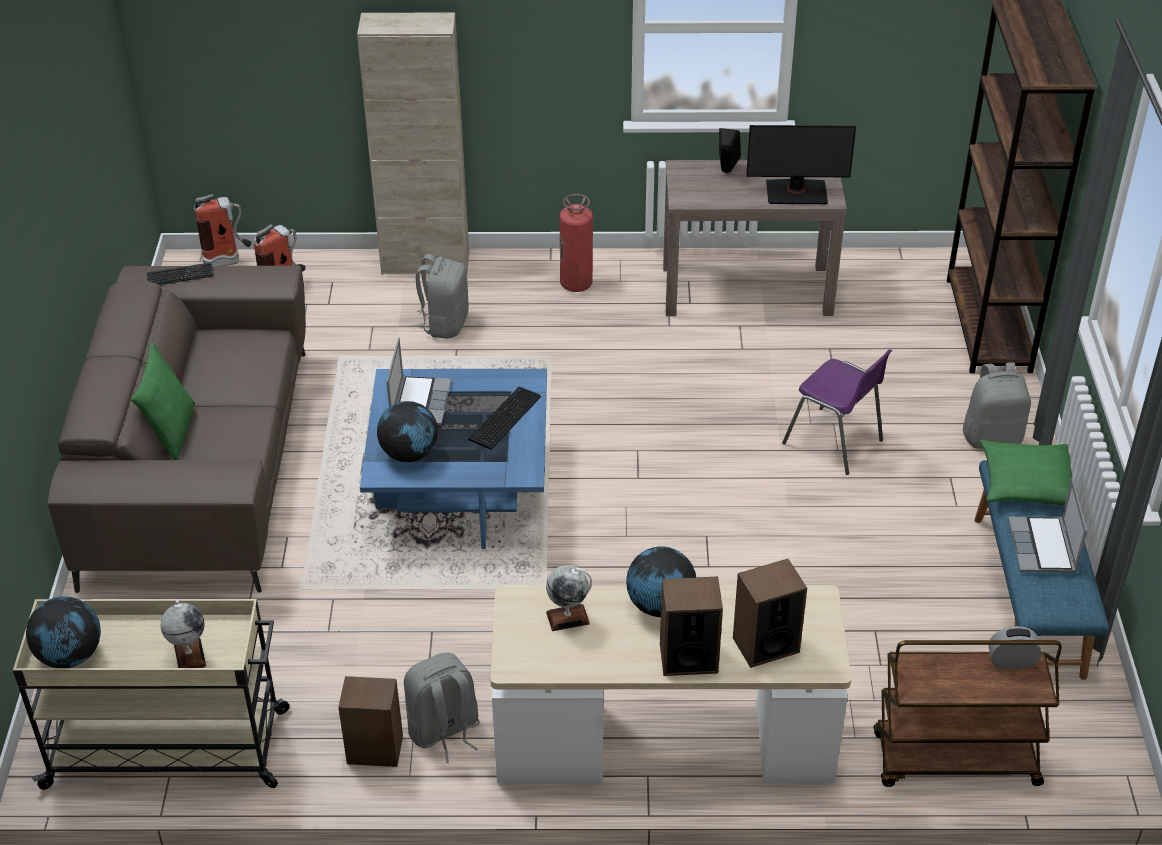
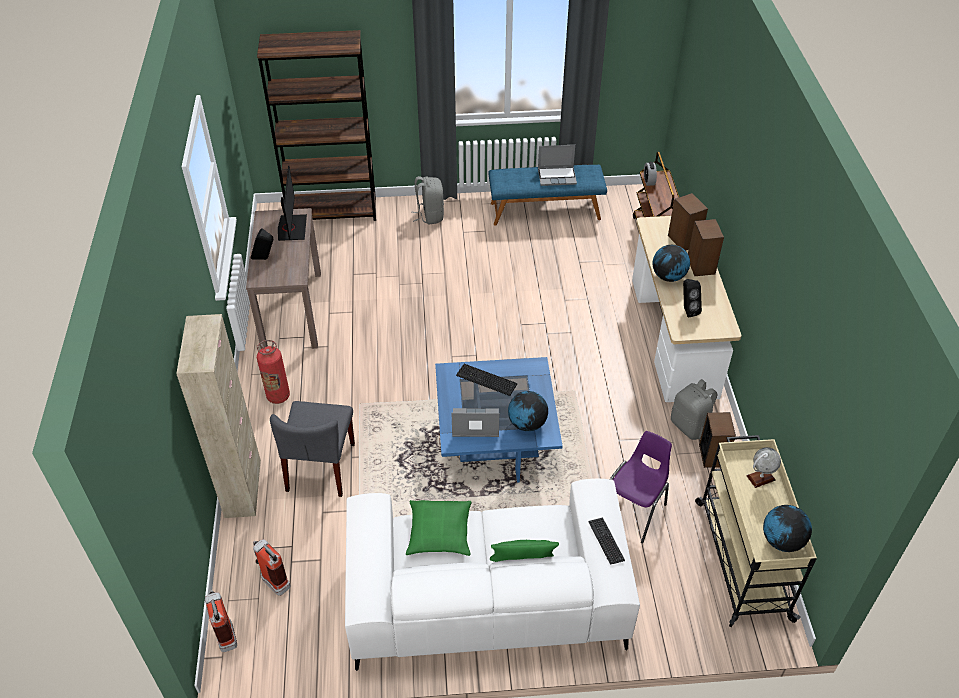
camera: 95 degrees left, 5 degrees up
brown sofa [48,266,306,593] -> white sofa [345,479,640,671]
keyboard [147,262,214,285] -> keyboard moved to [589,518,625,565]
grey backpack [411,254,469,339] -> grey chair [270,401,355,497]
globe [546,565,592,631] -> black speaker [683,279,702,318]
purple chair [782,349,892,475] -> purple chair moved to [610,431,672,543]
green pillow [980,440,1072,505] -> green pillow moved to [406,500,472,556]

